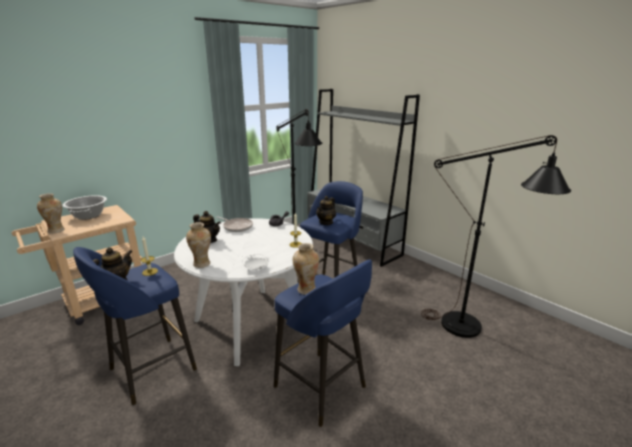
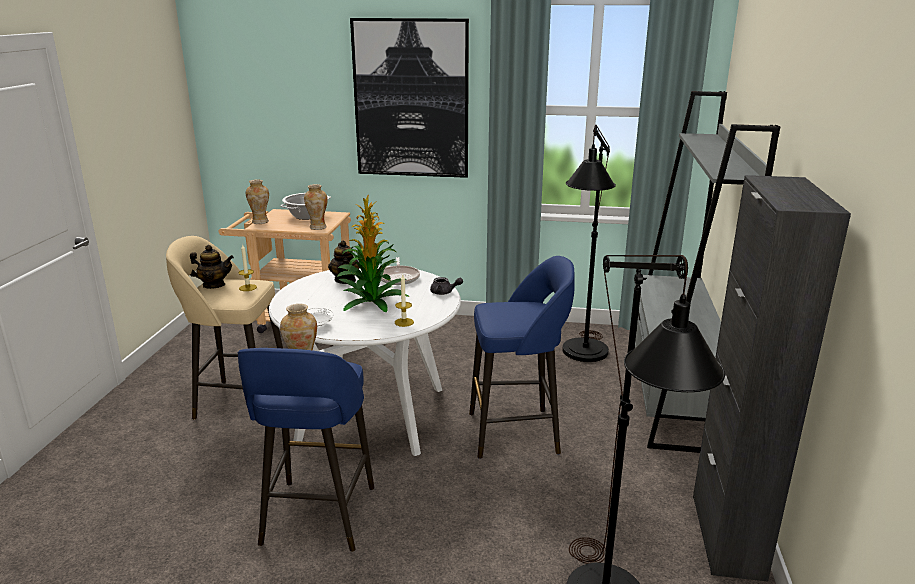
camera: 50 degrees right, 0 degrees up
blue stool [73,247,197,405] -> beige stool [166,236,283,420]
vase [186,222,211,268] -> vase moved to [304,184,328,230]
teapot [316,196,336,225] -> none
none -> potted plant [337,195,410,313]
none -> picture [350,18,469,178]
none -> black cabinet [693,175,851,582]

